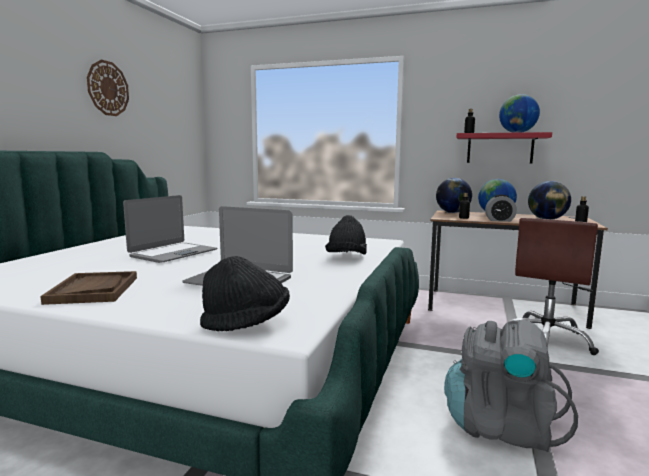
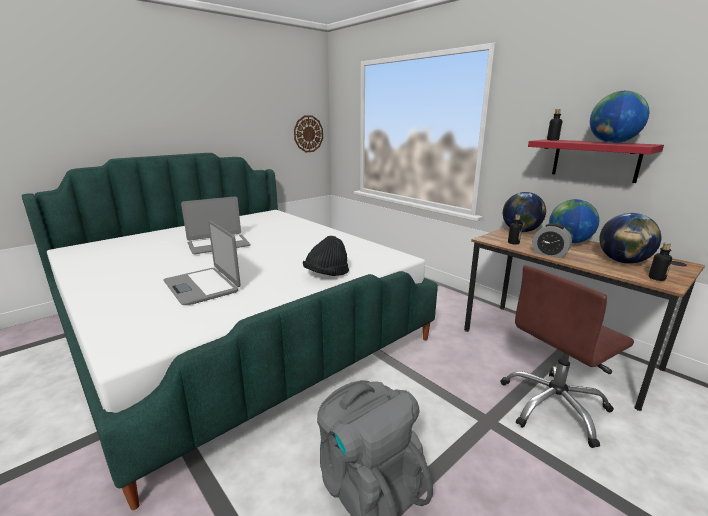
camera: 30 degrees right, 10 degrees up
brown tray [40,271,137,305] -> none
wall clock [87,60,129,116] -> wall clock moved to [294,115,323,152]
black hat [200,256,290,331] -> none

